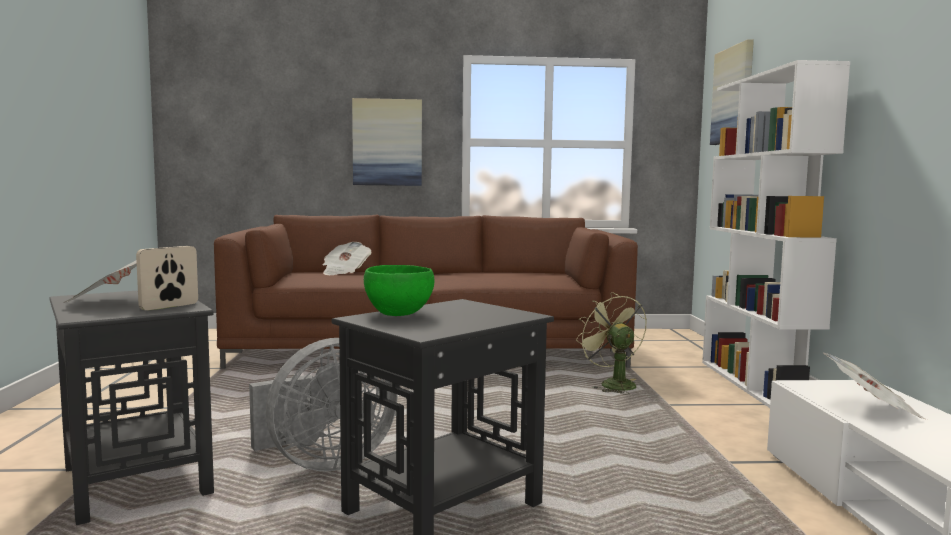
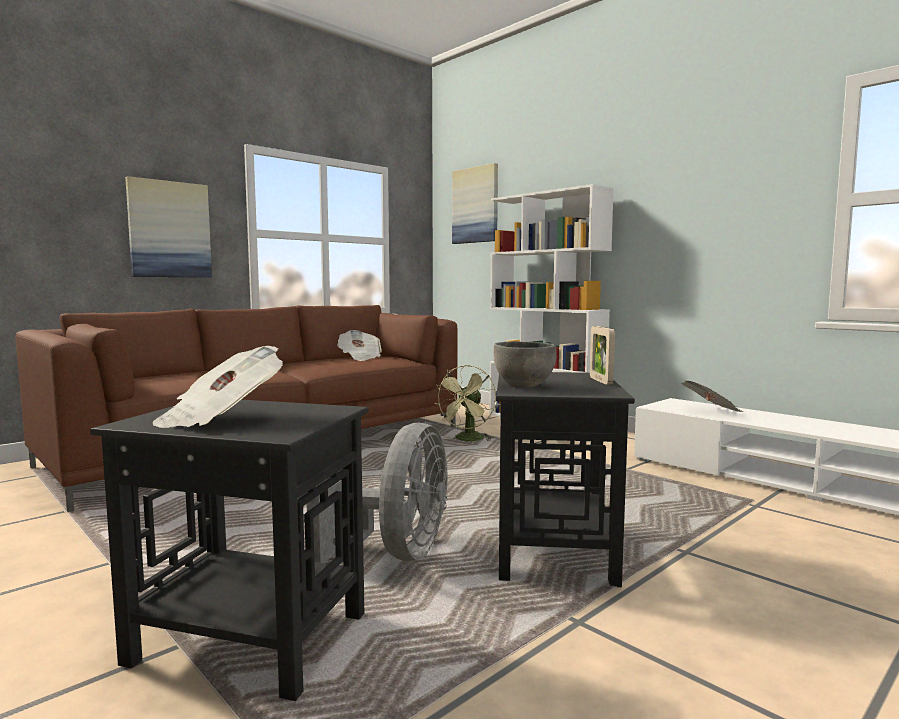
camera: 40 degrees left, 0 degrees up
picture frame [136,246,198,311] -> picture frame moved to [590,326,615,385]
newspaper [323,242,372,275] -> newspaper moved to [337,330,382,361]
green bowl [364,265,434,316] -> grey bowl [493,342,556,387]
green fan [576,292,647,395] -> green fan turned 90 degrees counterclockwise [434,365,496,441]

